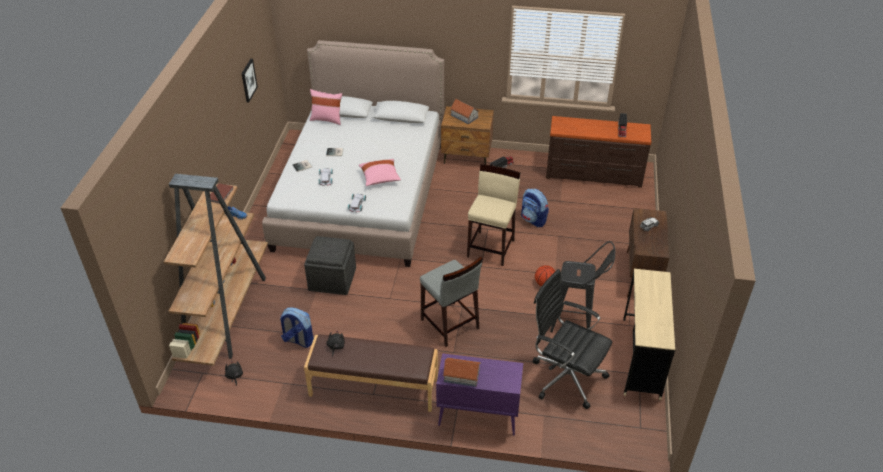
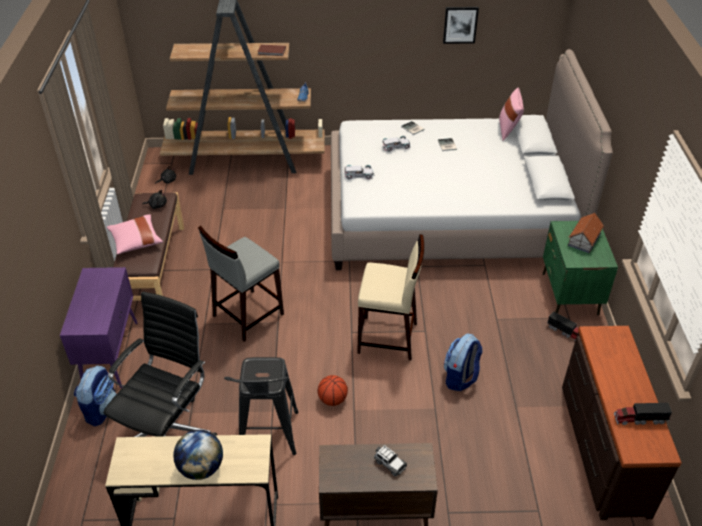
camera: 80 degrees right, 0 degrees up
backpack [280,307,314,348] -> backpack moved to [74,365,116,426]
grey ottoman [304,236,356,295] -> none
pink pillow [359,159,401,186] -> pink pillow moved to [107,214,163,255]
brown nightstand [441,106,494,165] -> green nightstand [543,221,618,315]
toy house [443,358,481,387] -> none
none -> globe [173,430,223,480]

